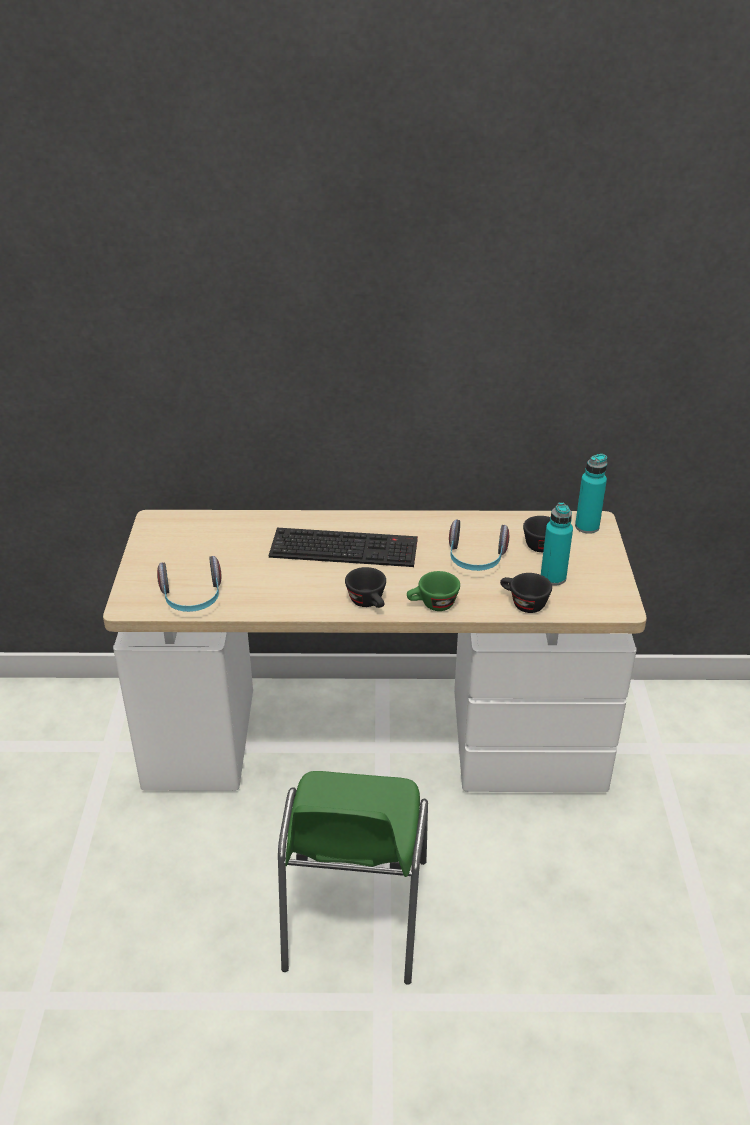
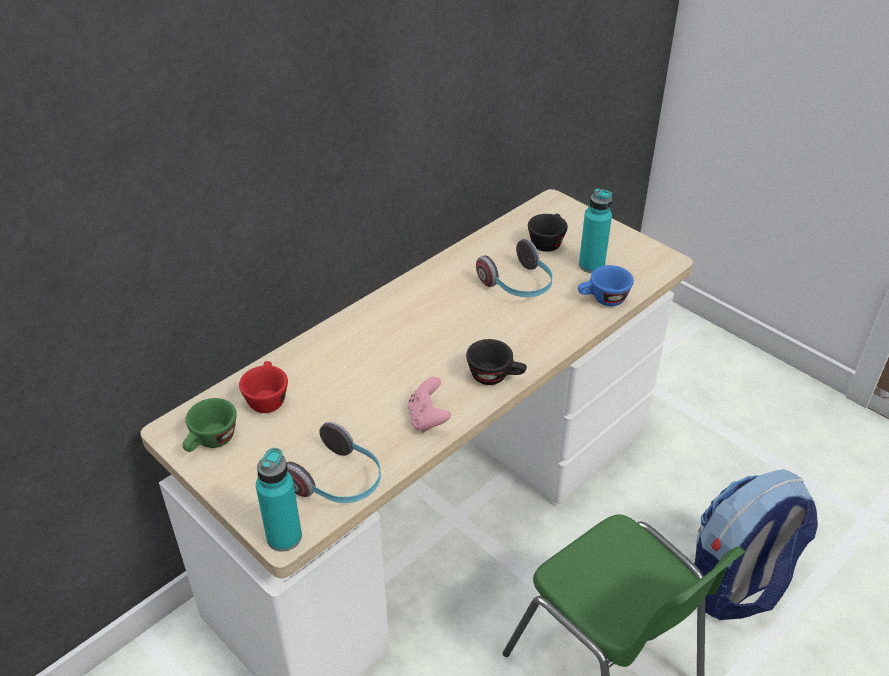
camera: 45 degrees left, 5 degrees up
keyboard [269,528,418,567] -> none
green cup [407,571,460,611] -> green cup moved to [182,398,237,452]
black cup [500,573,552,613] -> blue cup [578,265,634,306]
turquoise bottle [575,454,607,534] -> turquoise bottle moved to [256,448,302,552]
none -> red cup [239,361,288,413]
none -> pink game controller [408,377,451,433]
none -> backpack [692,469,818,620]

